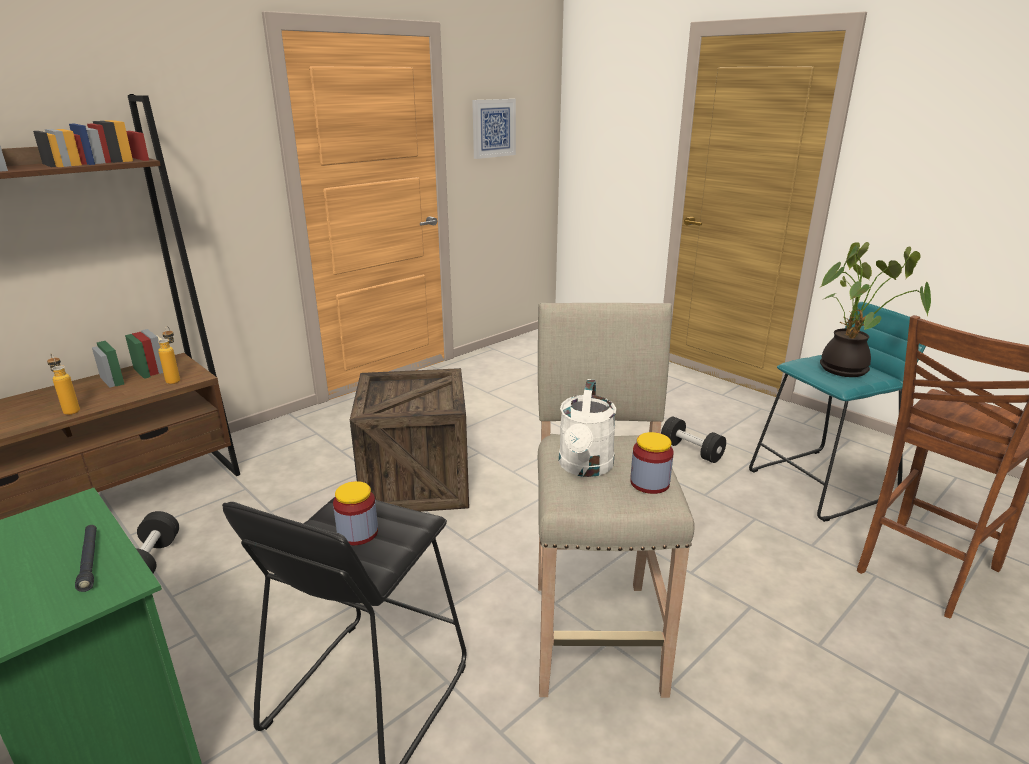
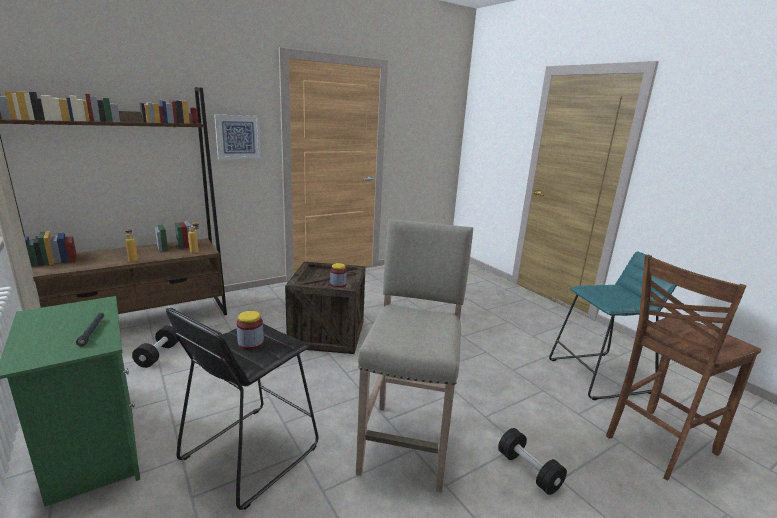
camera: 10 degrees right, 5 degrees down
picture [472,99,516,159] -> picture moved to [214,114,261,159]
white watering can [559,379,616,477] -> none
jar [630,432,674,494] -> jar moved to [330,263,347,287]
black dumbbell [661,417,726,463] -> black dumbbell moved to [498,428,567,495]
potted plant [820,242,931,377] -> none

